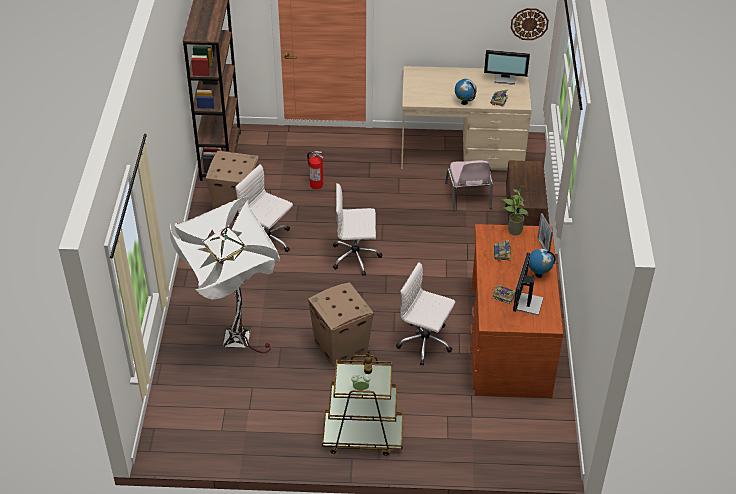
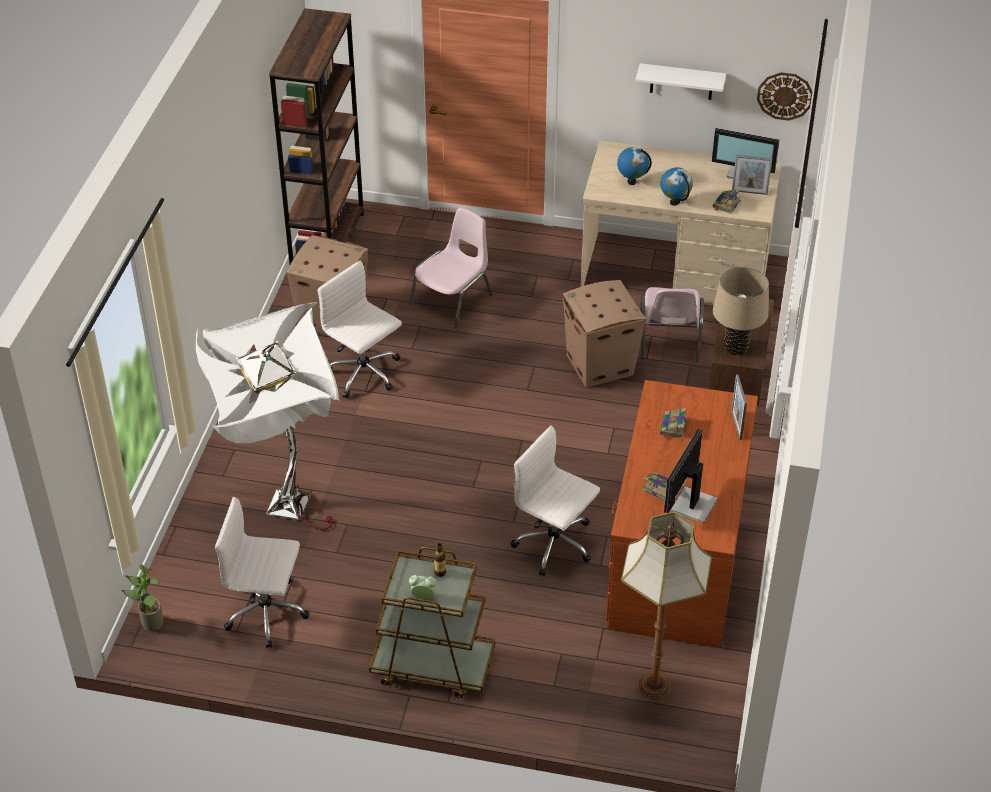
camera: 10 degrees right, 0 degrees up
fire extinguisher [307,151,324,189] -> pink chair [409,208,493,328]
cardboard box [308,282,374,367] -> cardboard box moved to [563,280,646,388]
white office chair [333,183,382,276] -> white office chair moved to [215,497,309,648]
potted plant [501,185,528,236] -> potted plant moved to [122,564,163,631]
globe [529,249,555,278] -> globe moved to [617,147,652,185]
none -> floor lamp [621,512,712,700]
none -> white shelf [635,63,726,100]
none -> beige table lamp [713,267,769,355]
none -> picture frame [732,155,772,195]

